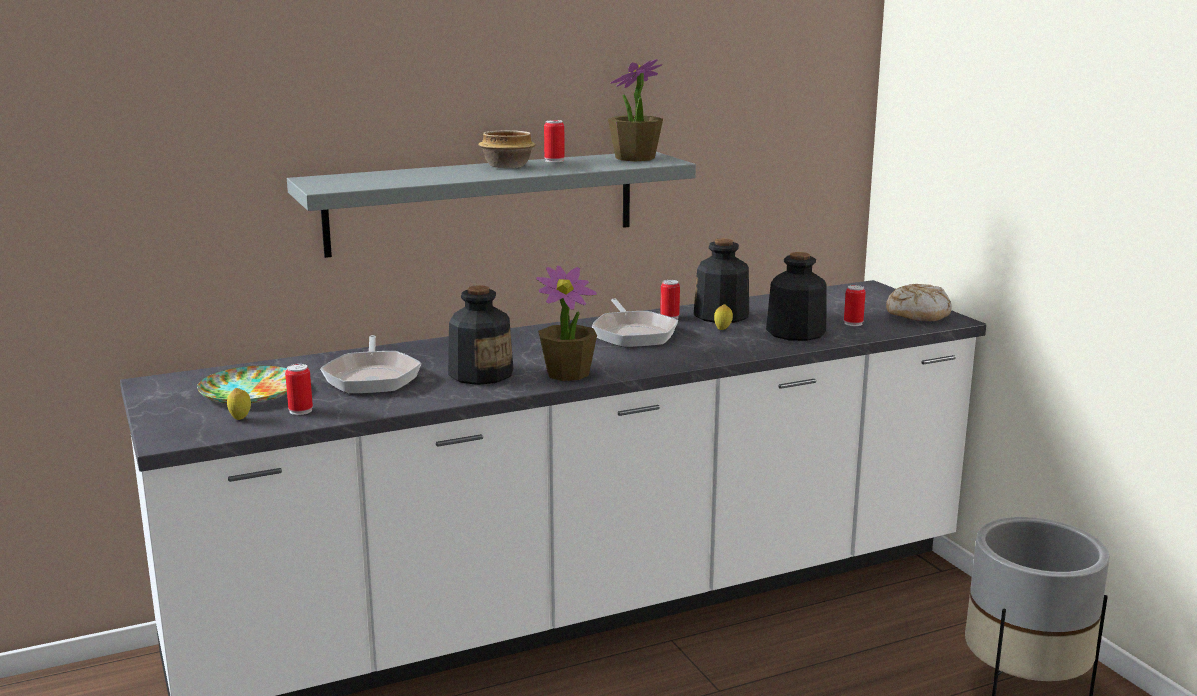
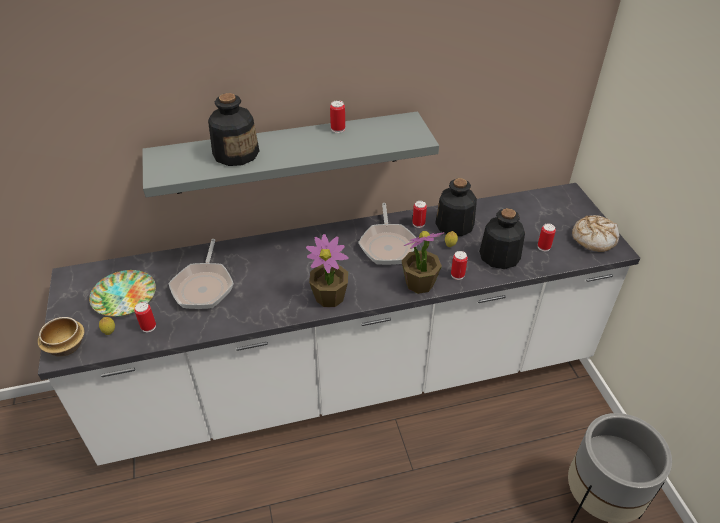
camera: 10 degrees right, 25 degrees up
bottle [448,285,513,385] -> bottle moved to [208,93,259,166]
bowl [478,130,536,168] -> bowl moved to [37,317,85,357]
potted plant [608,59,663,161] -> potted plant moved to [402,231,445,294]
none -> can [451,251,468,280]

